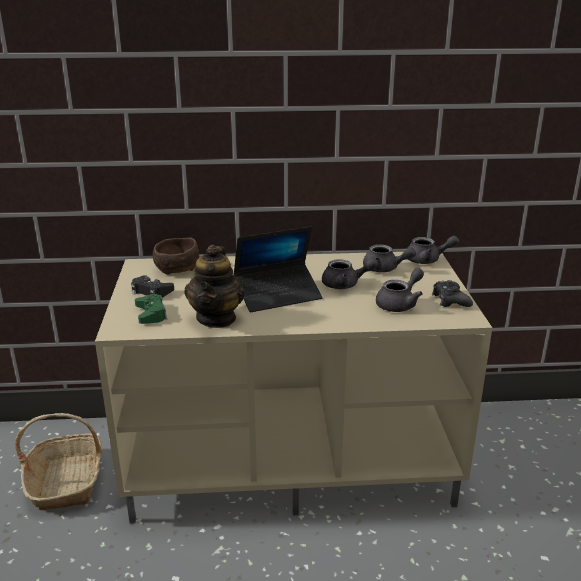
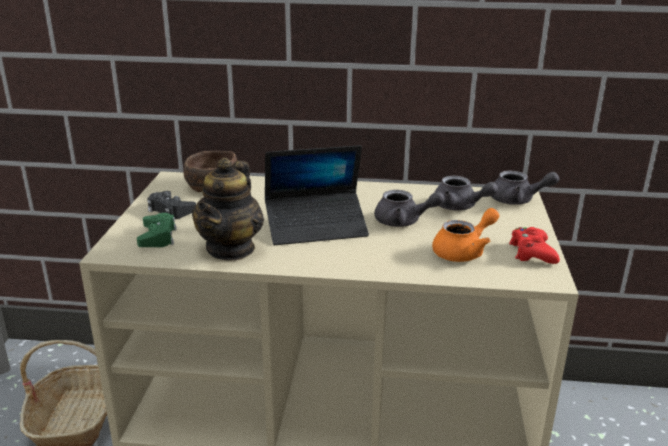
camera: 10 degrees right, 0 degrees up
grey teapot [376,268,424,312] -> orange teapot [432,208,499,262]
black game controller [432,280,473,307] -> red game controller [509,227,560,264]

